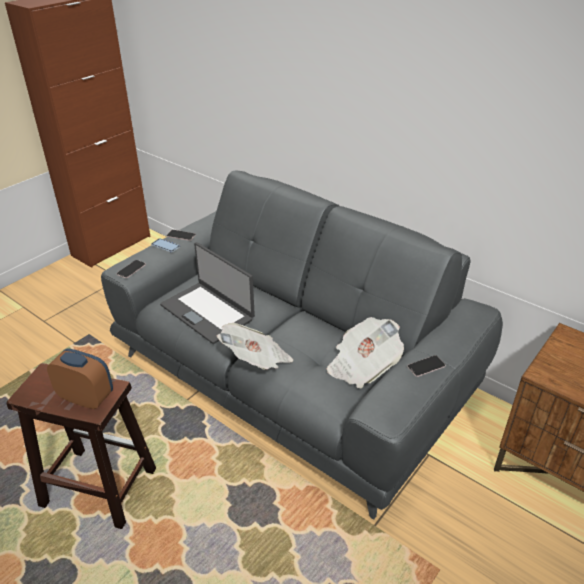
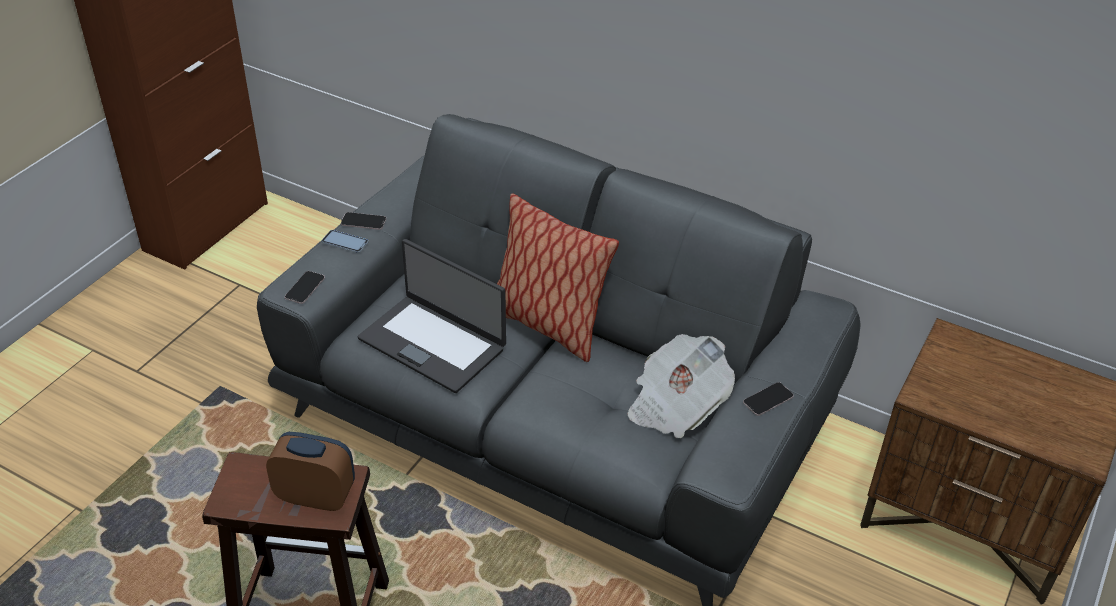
camera: 10 degrees left, 5 degrees up
newspaper [217,323,293,370] -> none
none -> pillow [497,193,619,362]

